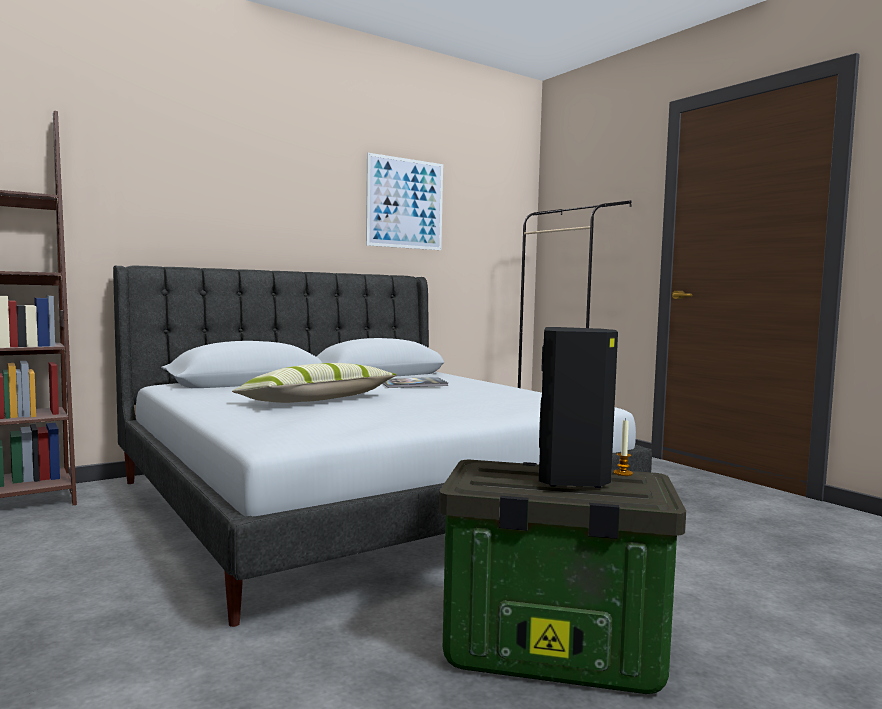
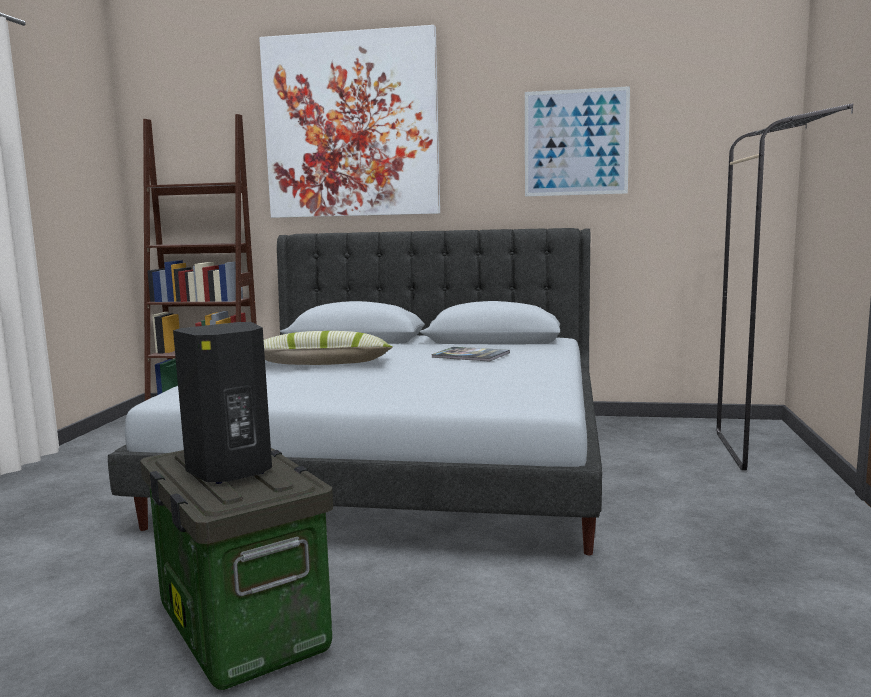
camera: 45 degrees right, 5 degrees up
candle [613,420,633,476] -> none
none -> picture [259,25,440,218]

